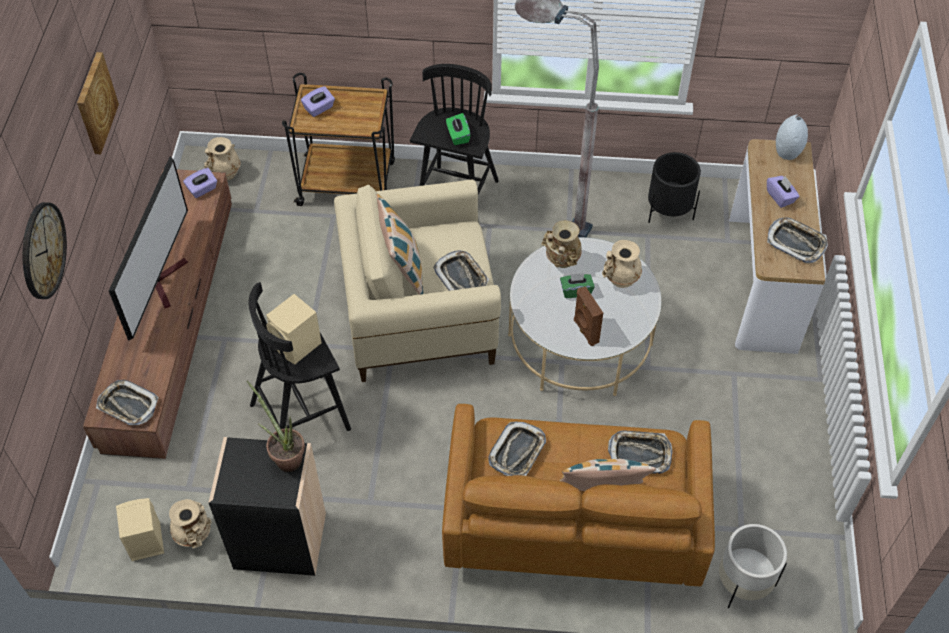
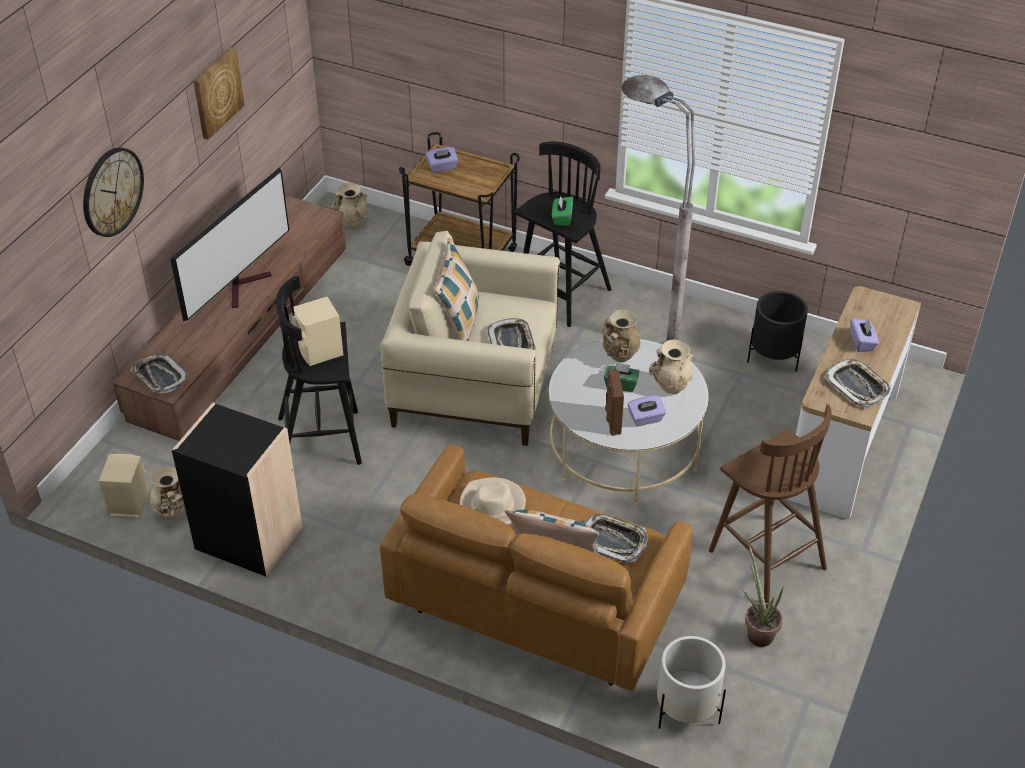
camera: 20 degrees right, 10 degrees down
purple tissue box [183,168,217,198] -> purple tissue box moved to [628,395,666,426]
potted plant [247,381,305,472] -> potted plant moved to [743,544,784,647]
tray [488,421,546,476] -> beige hat [460,477,526,525]
grey vase [776,115,808,160] -> none
none -> brown stool [709,404,832,604]

